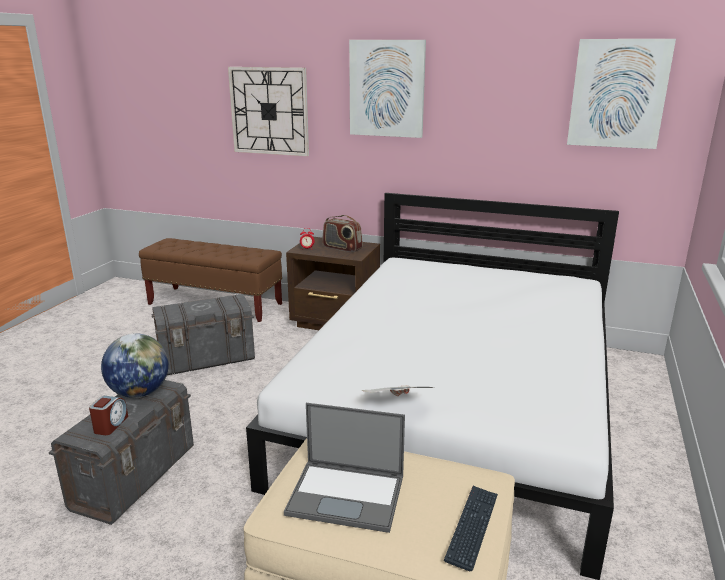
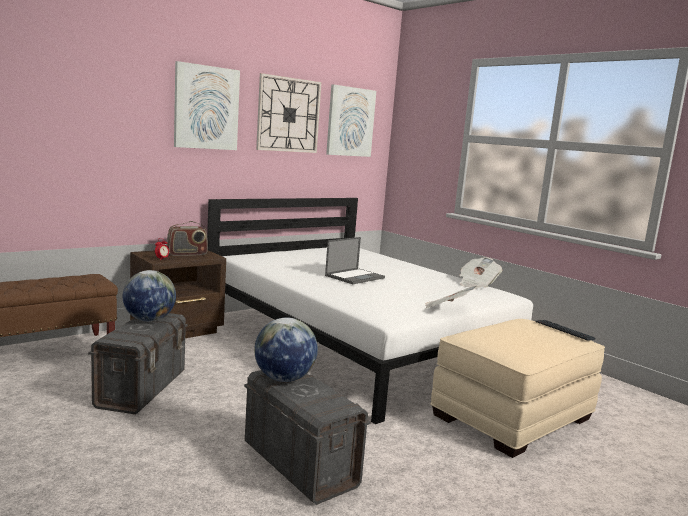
camera: 60 degrees left, 10 degrees down
alarm clock [89,396,128,435] -> none
wall clock [228,67,309,156] -> wall clock moved to [256,73,322,153]
laptop [284,403,405,533] -> laptop moved to [325,237,385,284]
none -> globe [123,270,176,322]
none -> newspaper [459,257,502,288]

